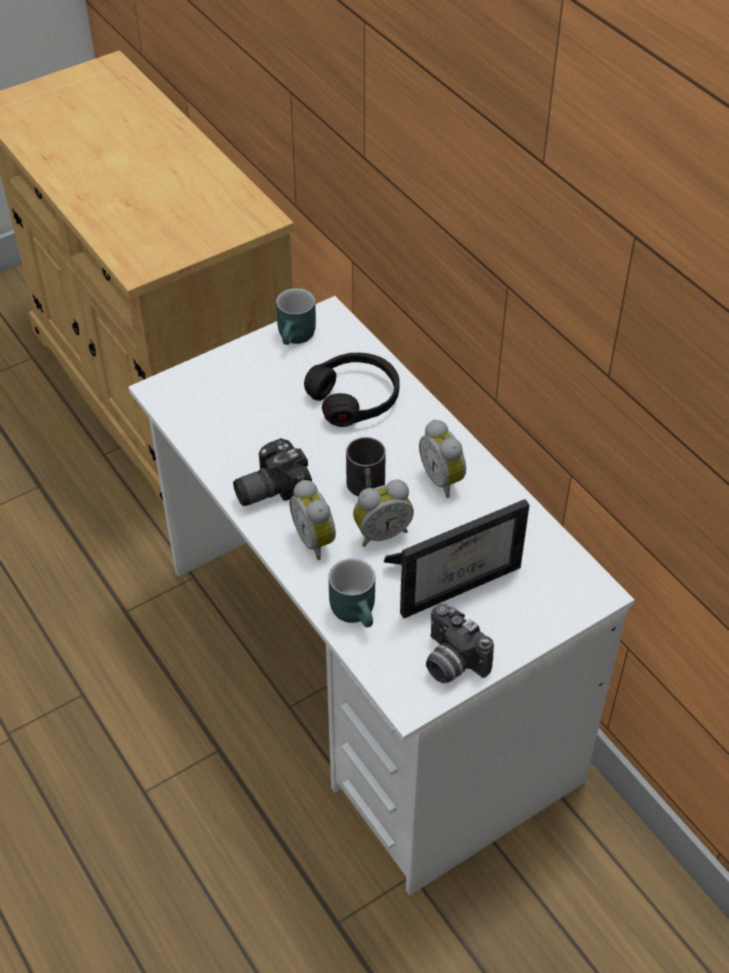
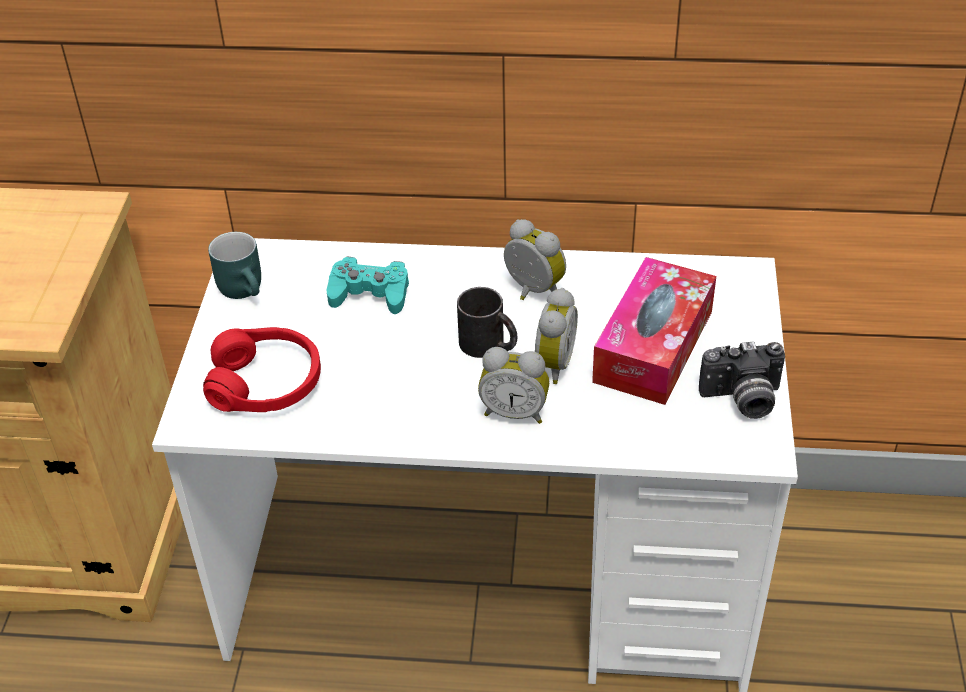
camera: 50 degrees left, 5 degrees down
camera [233,438,312,506] -> none
black headphones [304,353,400,427] -> turquoise game controller [327,257,409,314]
turquoise mug [329,558,375,627] -> none
picture frame [384,499,530,618] -> tissue box [592,257,716,405]
alarm clock [419,420,466,498] -> alarm clock turned 150 degrees counterclockwise [504,219,566,300]
none -> red headphones [203,327,321,412]

